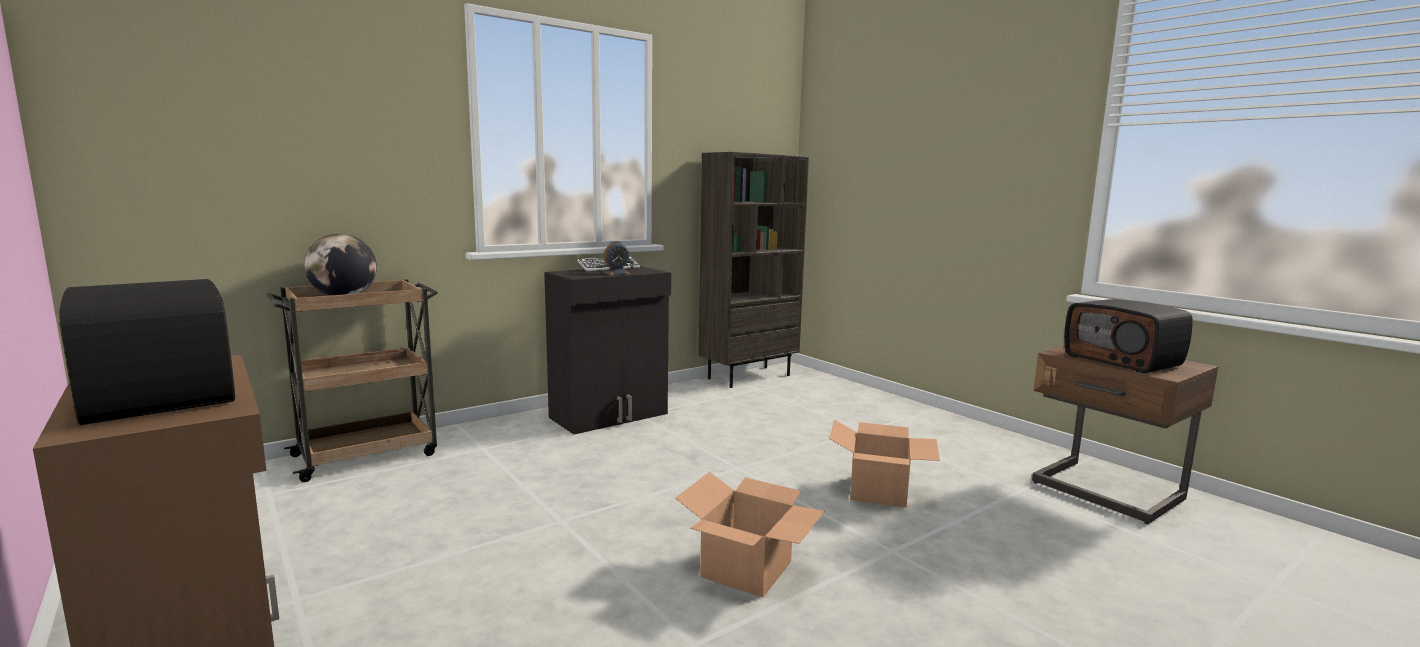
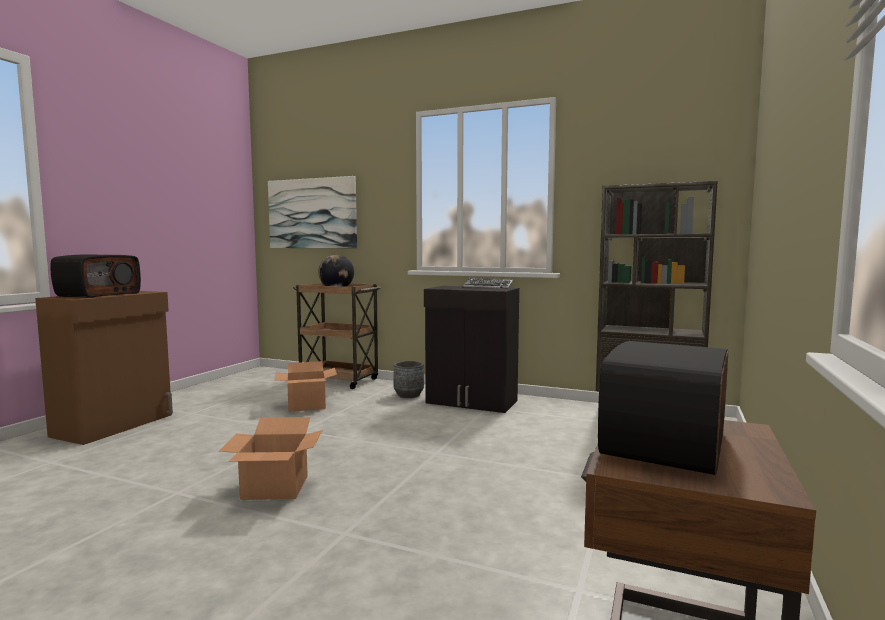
camera: 60 degrees right, 5 degrees down
alarm clock [603,241,630,275] -> none
cardboard box [829,419,940,508] -> cardboard box moved to [274,361,337,412]
none -> picture [268,176,357,248]
none -> grey planter [393,361,424,398]

